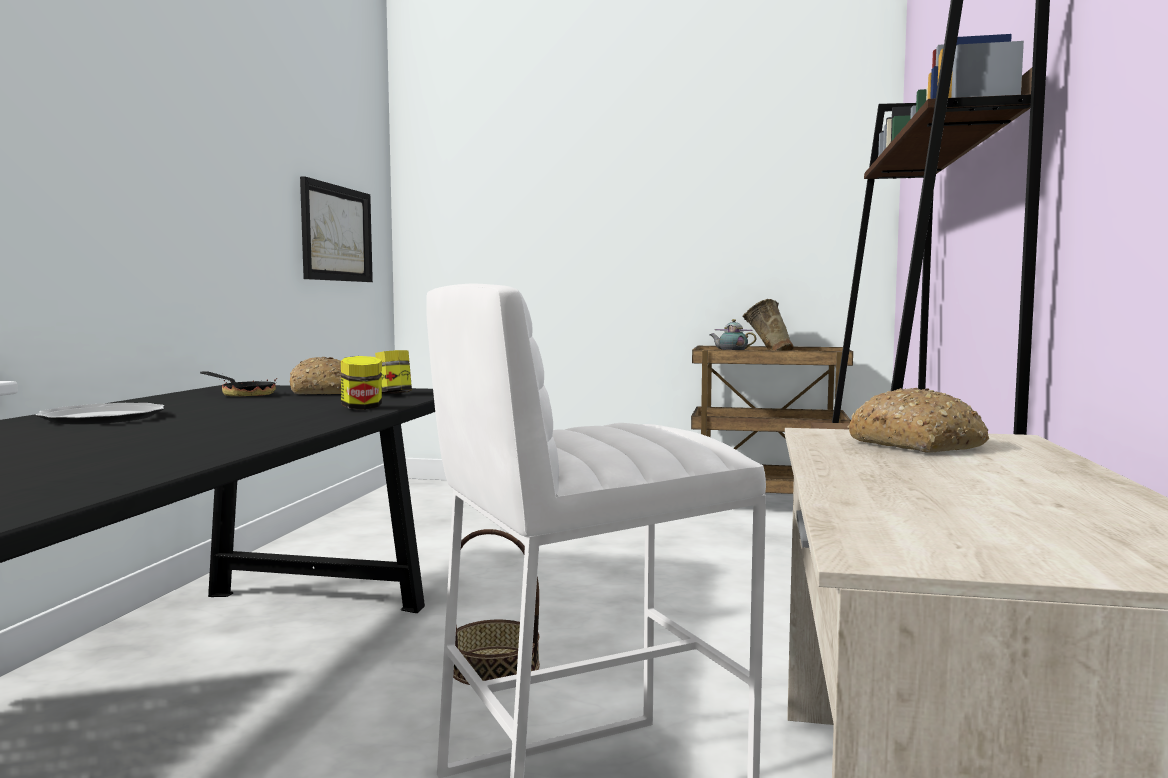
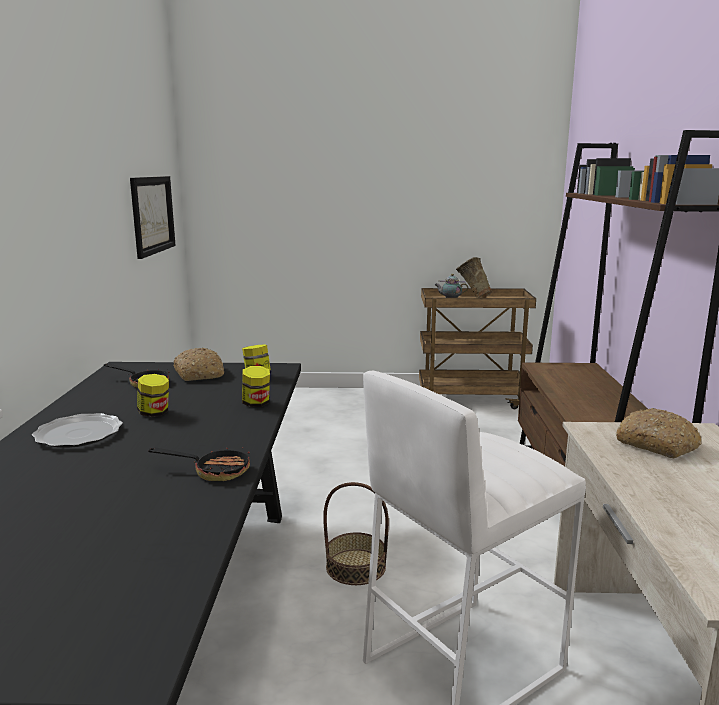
camera: 10 degrees left, 10 degrees up
none -> jar [137,374,169,417]
none -> frying pan [148,447,250,481]

